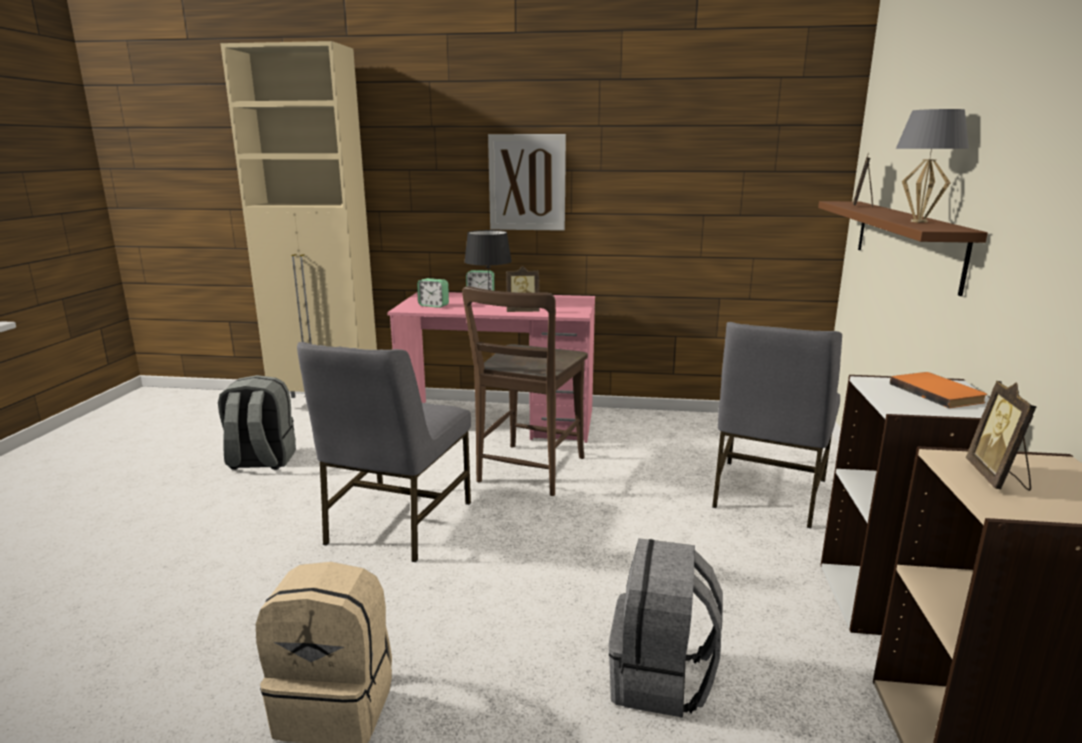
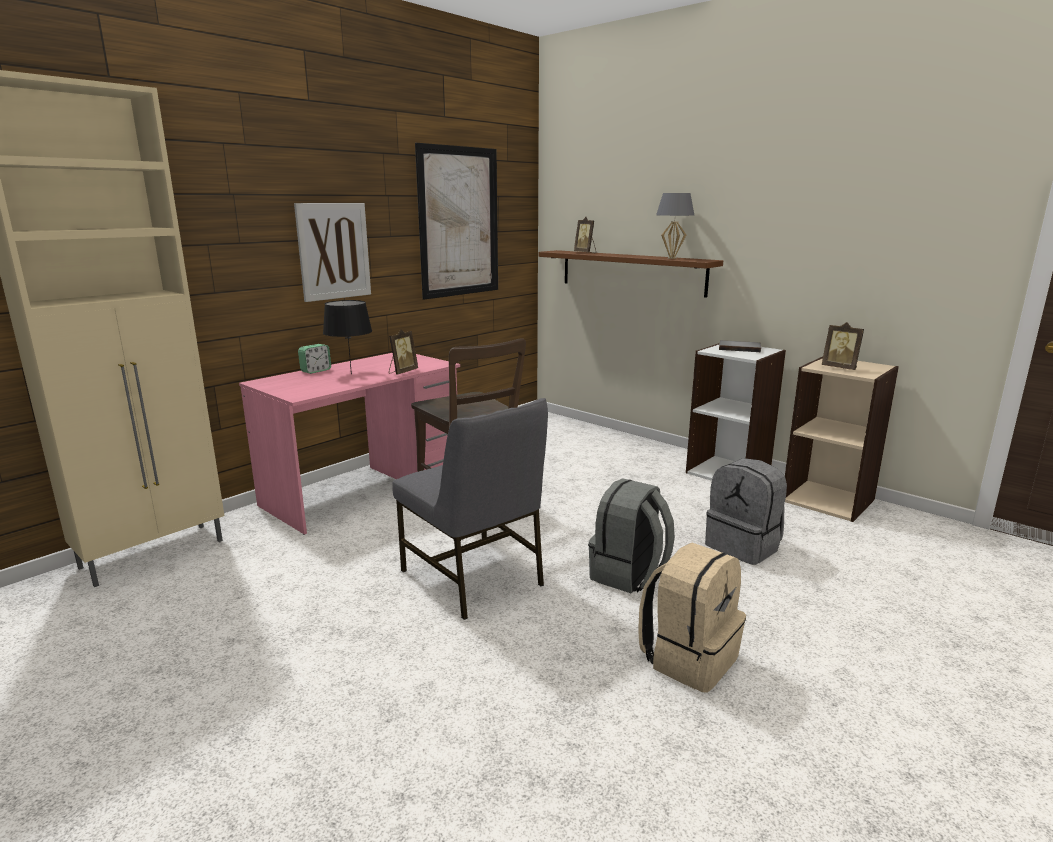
camera: 55 degrees left, 0 degrees up
grey backpack [218,375,296,470] -> grey backpack moved to [588,478,675,593]
alarm clock [417,278,449,308] -> none
grey chair [712,322,842,528] -> none
orange book [890,372,987,408] -> grey book [719,340,761,352]
none -> picture [415,143,498,300]

